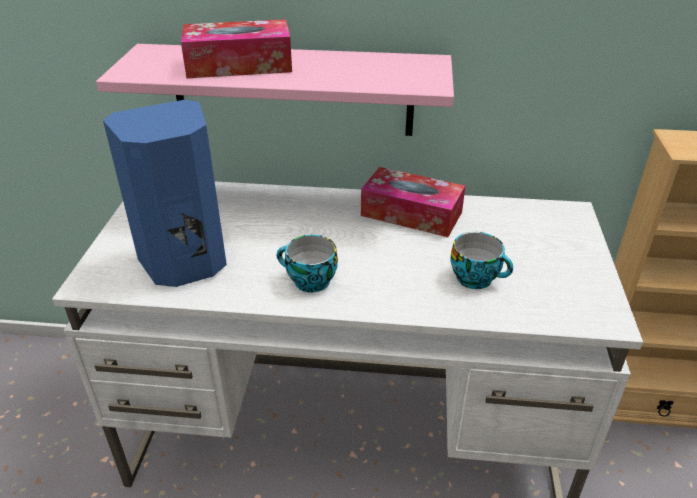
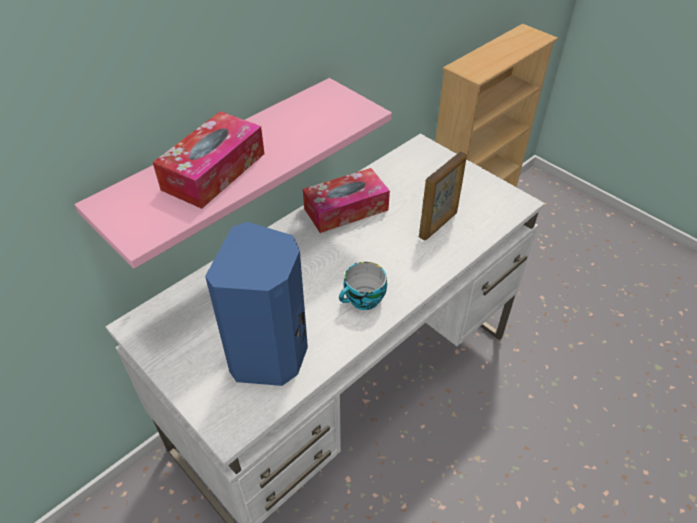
camera: 50 degrees left, 10 degrees up
cup [451,232,513,289] -> picture frame [419,152,467,240]

